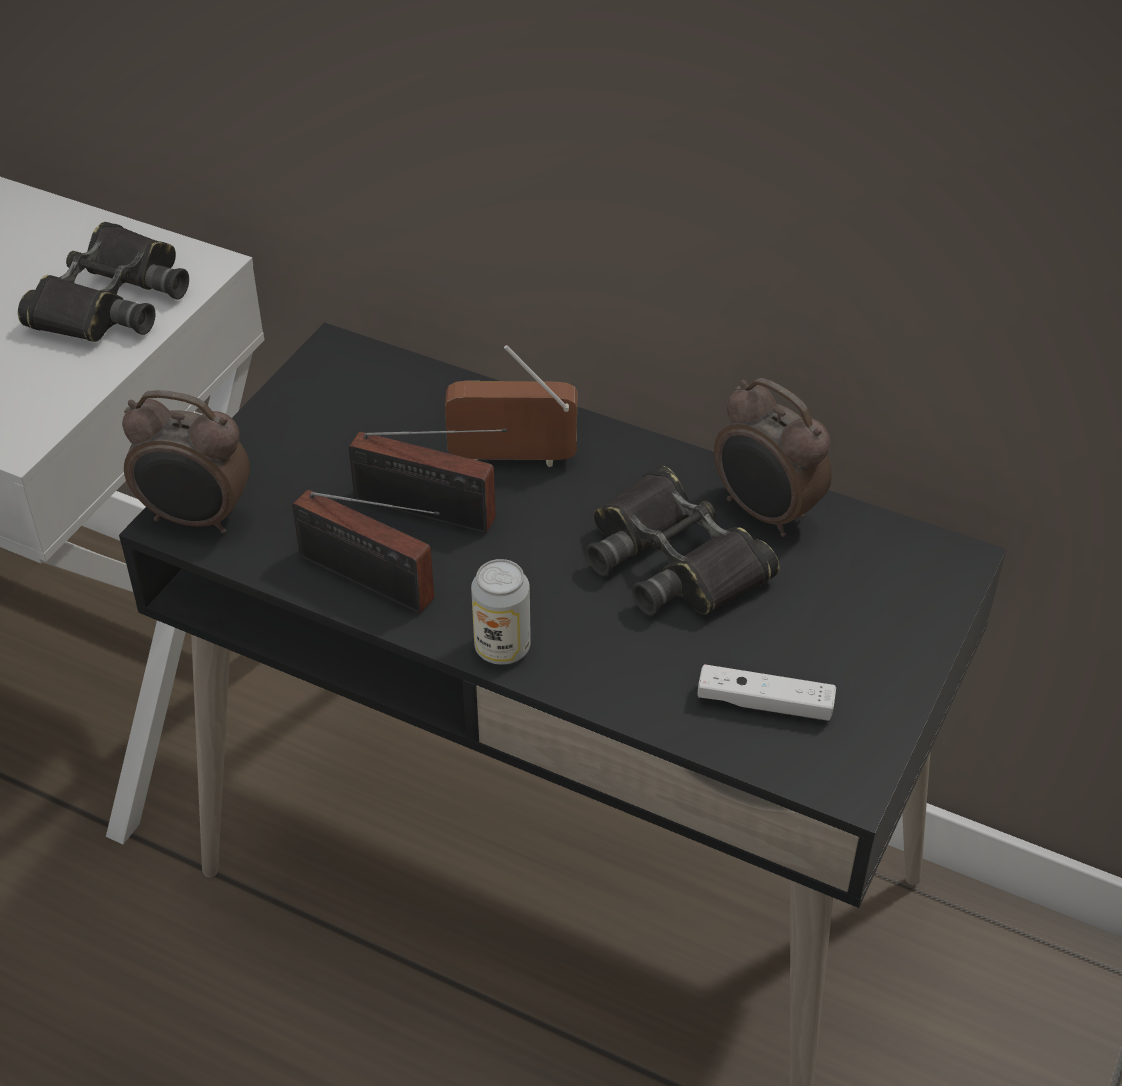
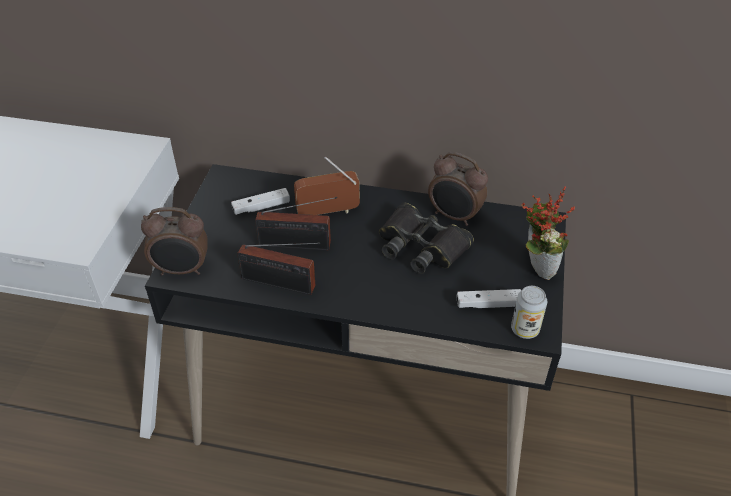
camera: 15 degrees left, 0 degrees up
black binoculars [18,222,189,342] -> none
can [471,559,531,665] -> can moved to [511,286,547,339]
none -> white game controller [231,188,290,215]
none -> potted plant [521,186,575,280]

